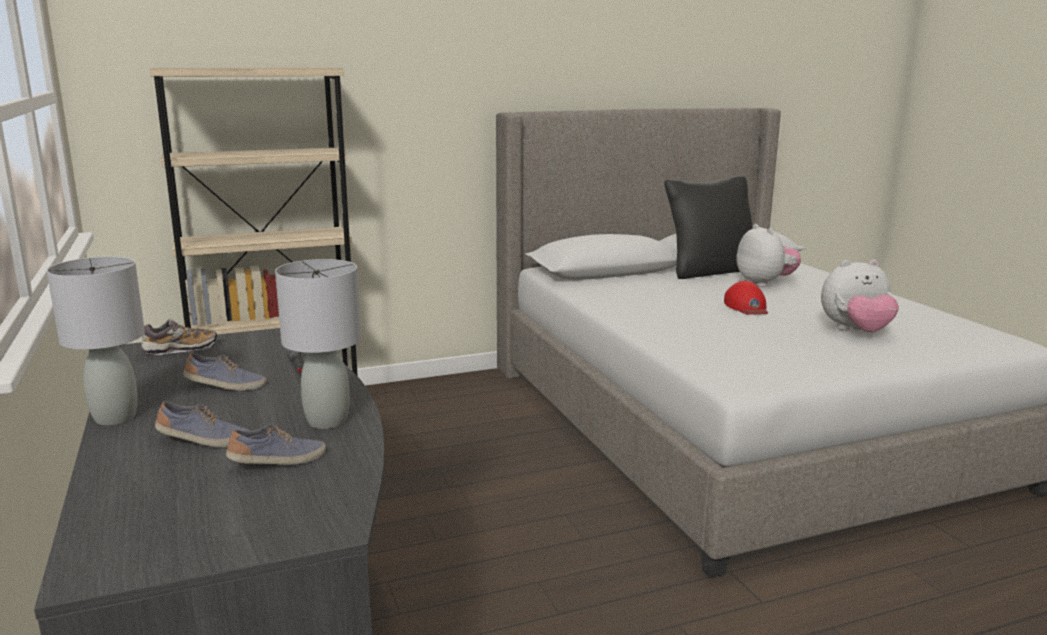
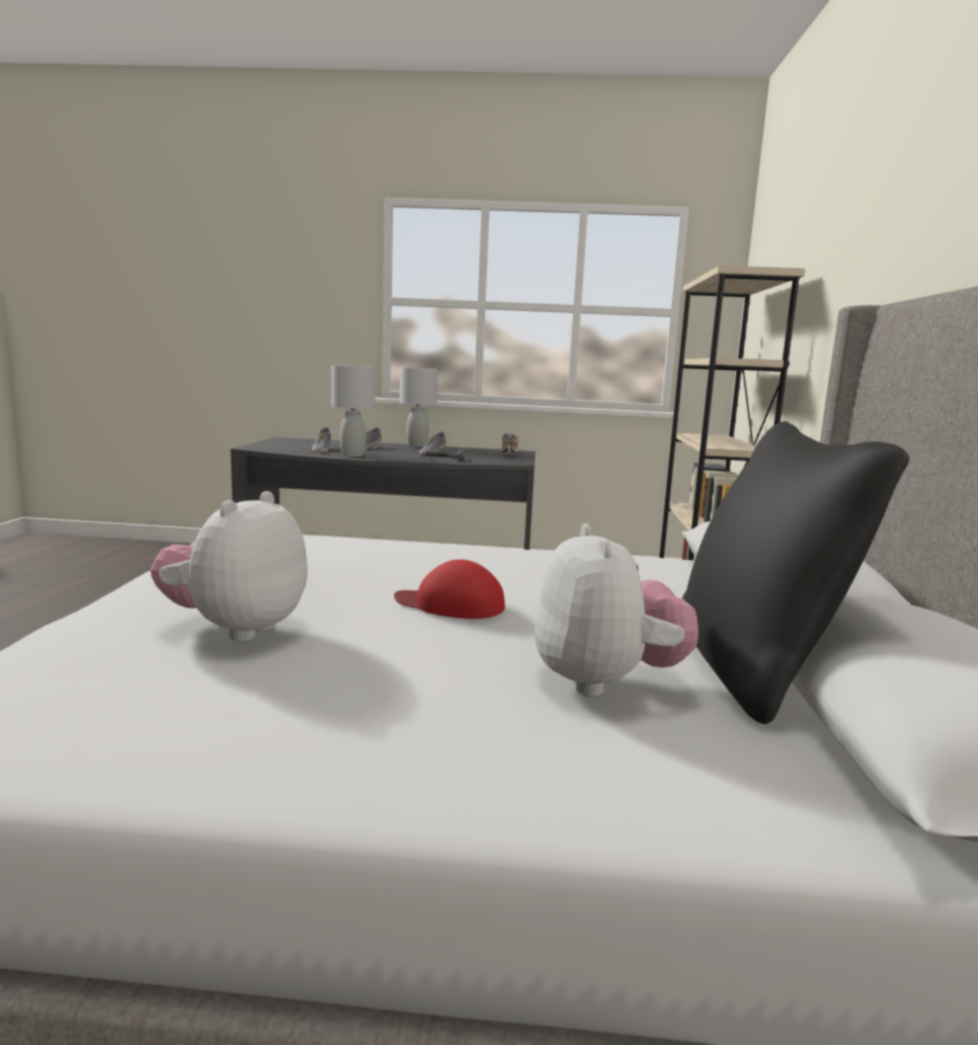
camera: 115 degrees right, 5 degrees down
plush toy [736,224,801,287] -> plush toy turned 105 degrees counterclockwise [535,523,698,697]

